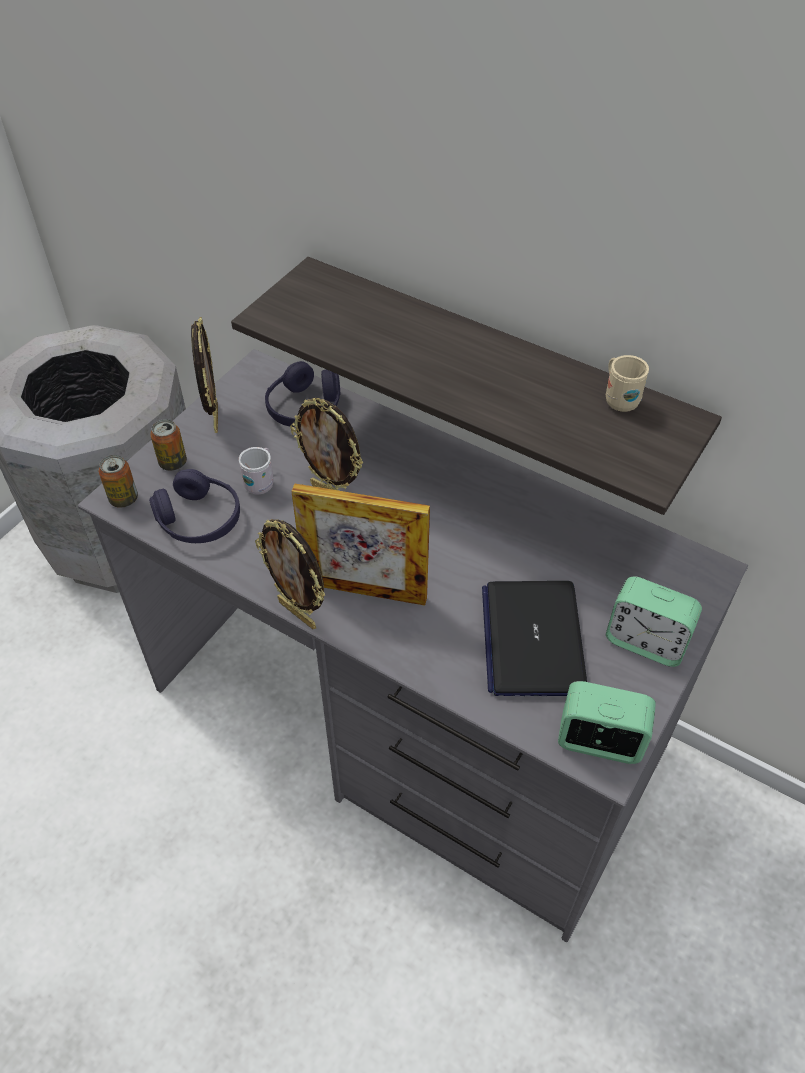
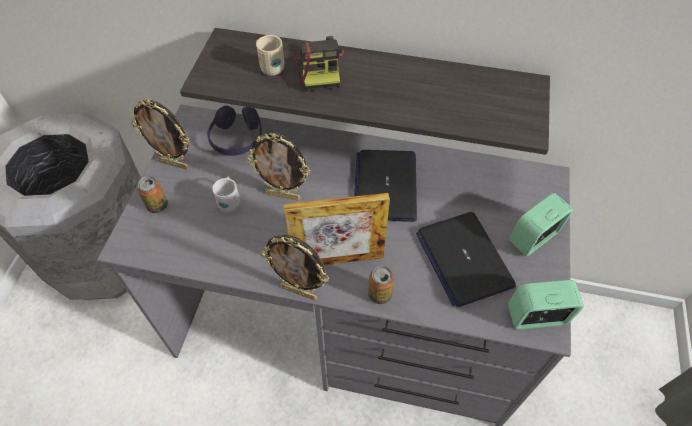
camera: 20 degrees left, 5 degrees up
can [99,455,138,508] -> can moved to [368,266,394,304]
purple headphones [149,469,240,543] -> none
picture frame [191,317,218,433] -> picture frame turned 135 degrees clockwise [131,100,189,169]
beige mug [606,355,649,412] -> beige mug moved to [256,35,285,76]
alarm clock [606,576,702,667] -> alarm clock turned 135 degrees clockwise [508,193,573,256]
none -> camera [293,36,344,91]
none -> laptop [354,150,417,222]

